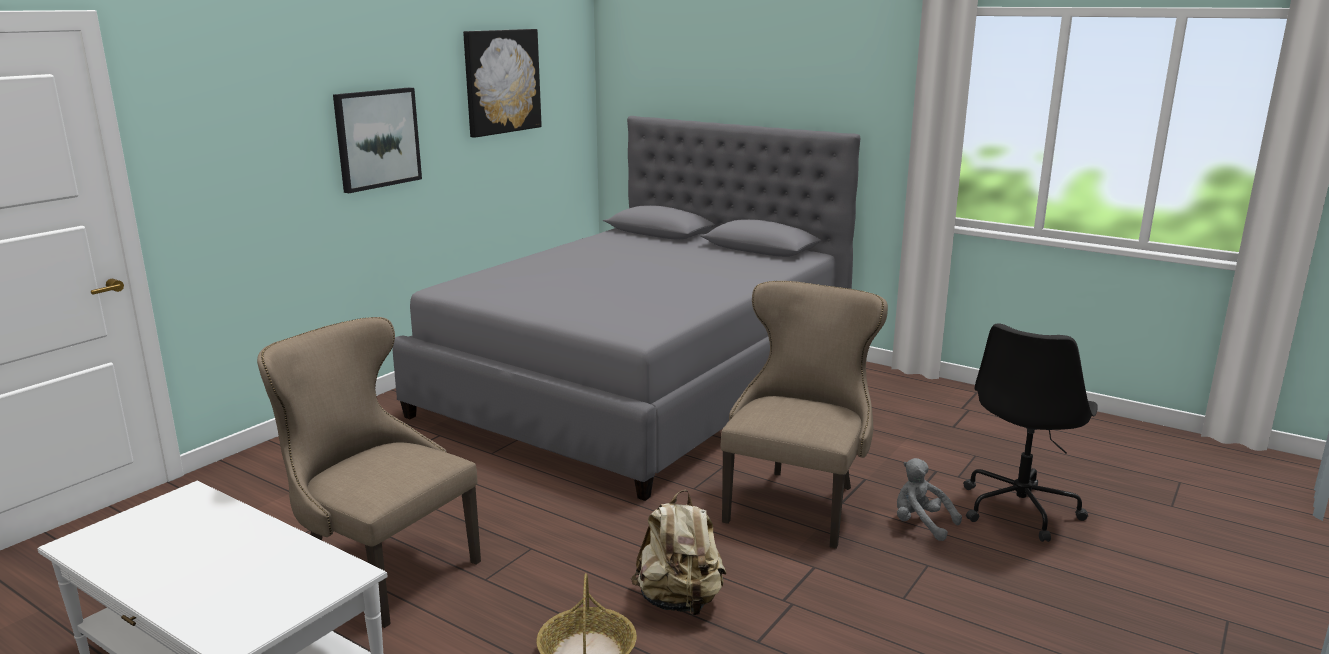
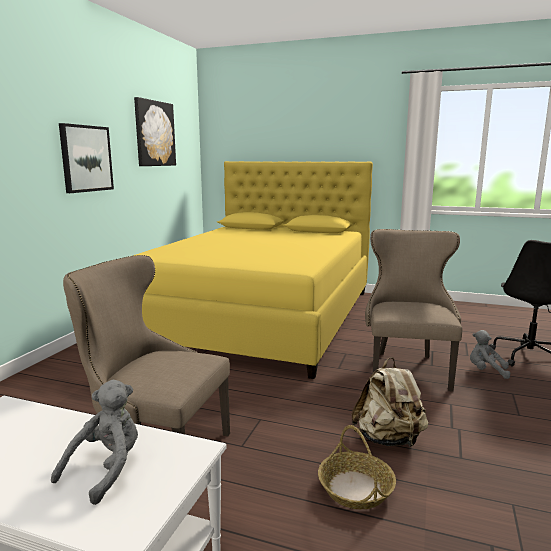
camera: 15 degrees left, 5 degrees down
grey bed [392,116,860,501] -> yellow bed [133,161,373,379]
none -> grey plush toy [51,380,138,505]

